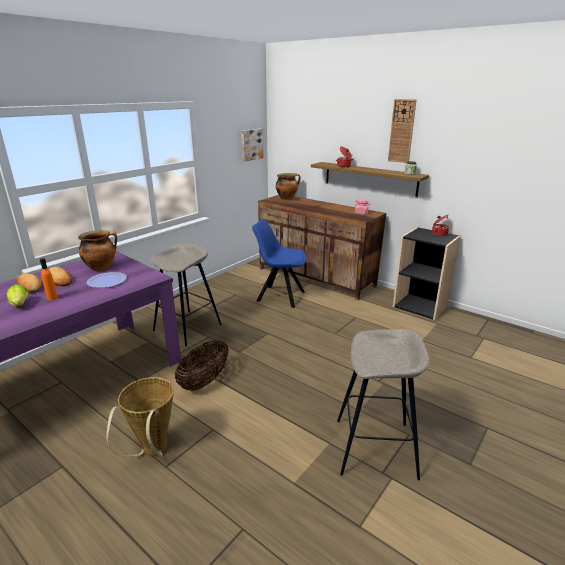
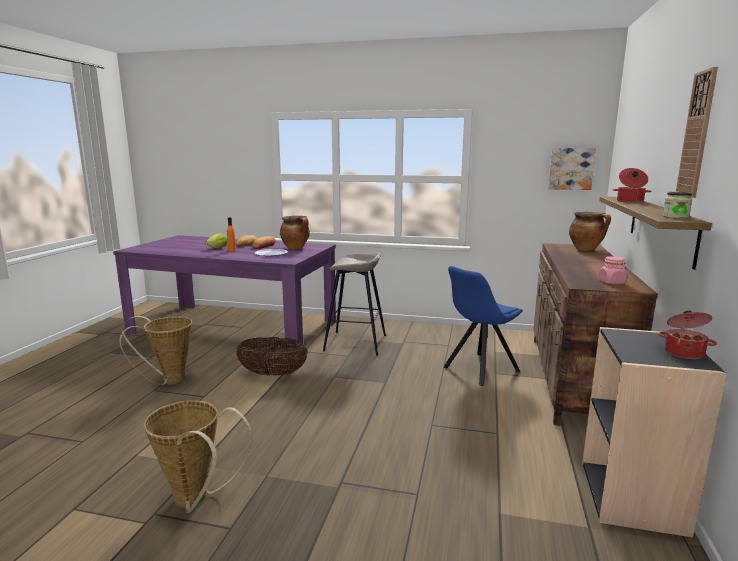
camera: 65 degrees right, 10 degrees down
blue chair [252,219,306,308] -> blue chair turned 120 degrees counterclockwise [444,266,523,386]
grey stool [337,329,429,480] -> basket [144,400,252,513]

